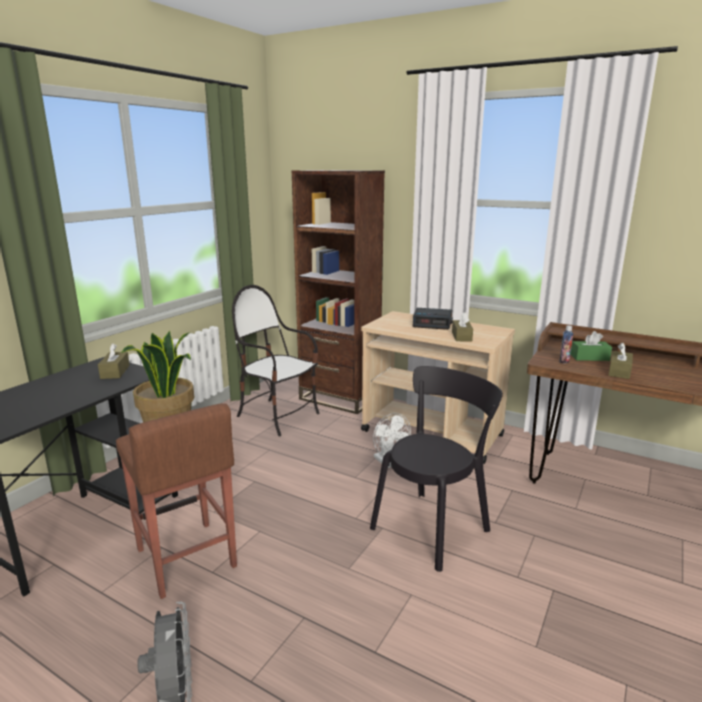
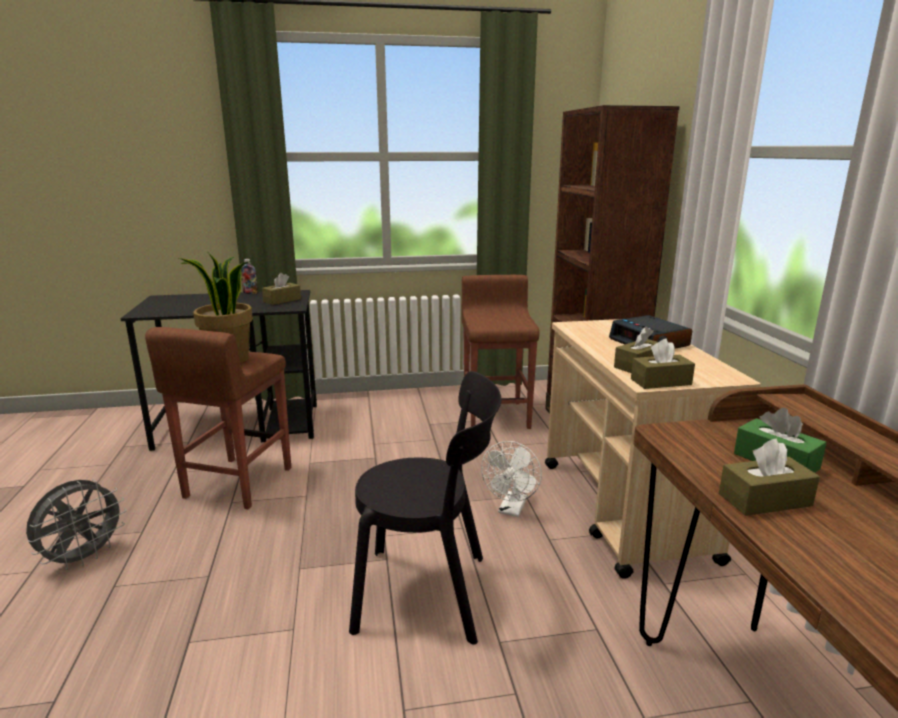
camera: 50 degrees right, 0 degrees up
chair [232,285,320,436] -> brown stool [461,275,539,429]
bottle [559,326,573,363] -> bottle moved to [241,259,258,294]
none -> brown tissue box [631,339,695,389]

